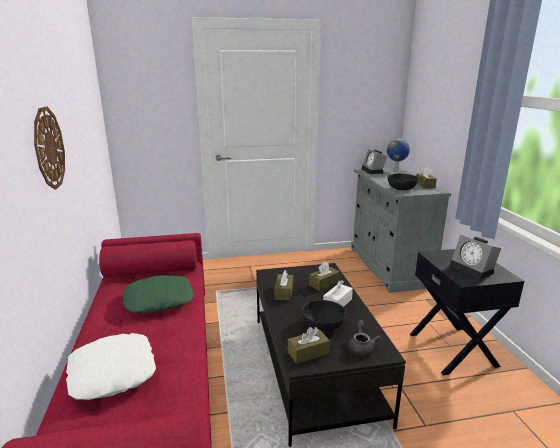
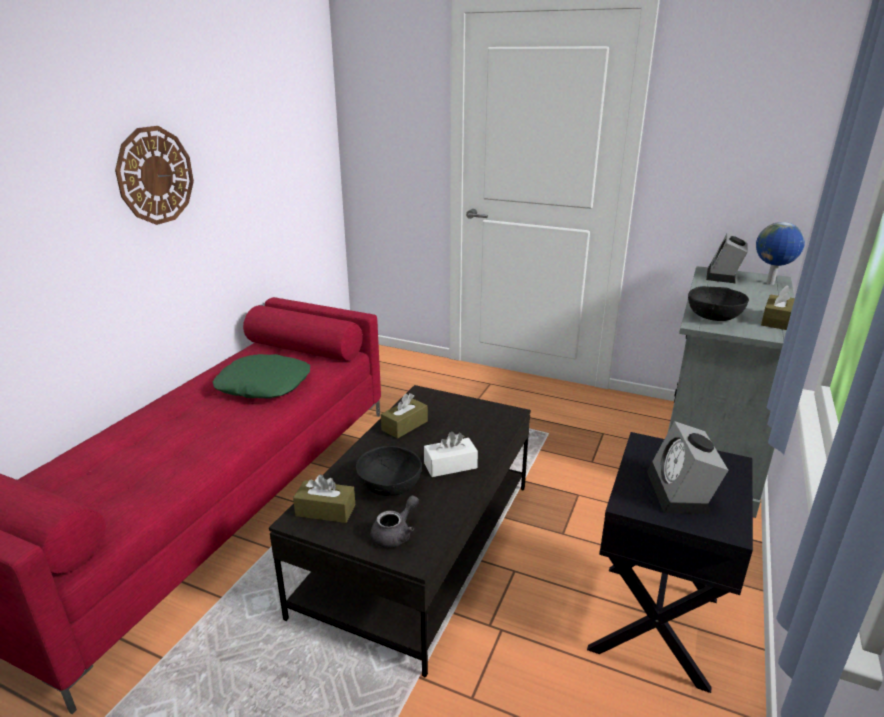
camera: 35 degrees right, 5 degrees up
white pillow [66,333,156,400] -> none
brown tissue box [309,262,340,291] -> none

